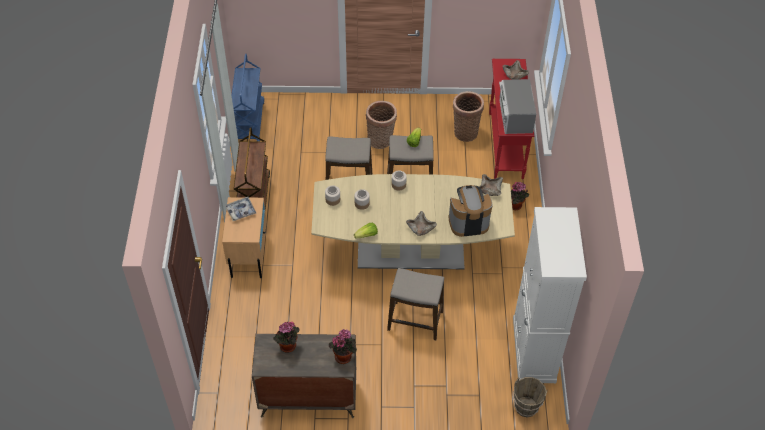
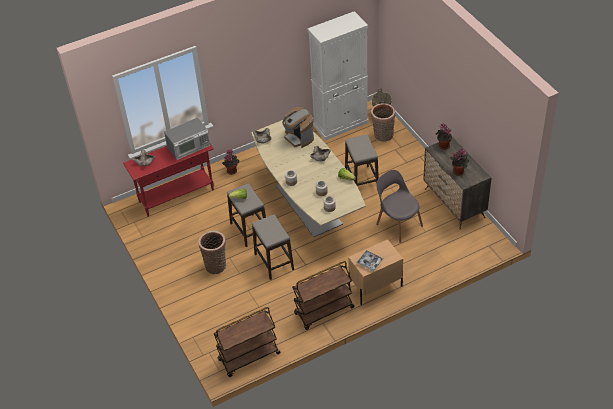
camera: 115 degrees left, 5 degrees down
blue cart [232,54,264,141] -> brown cart [214,307,280,377]
basket [453,91,484,142] -> basket moved to [371,103,395,142]
none -> grey chair [376,170,423,243]

